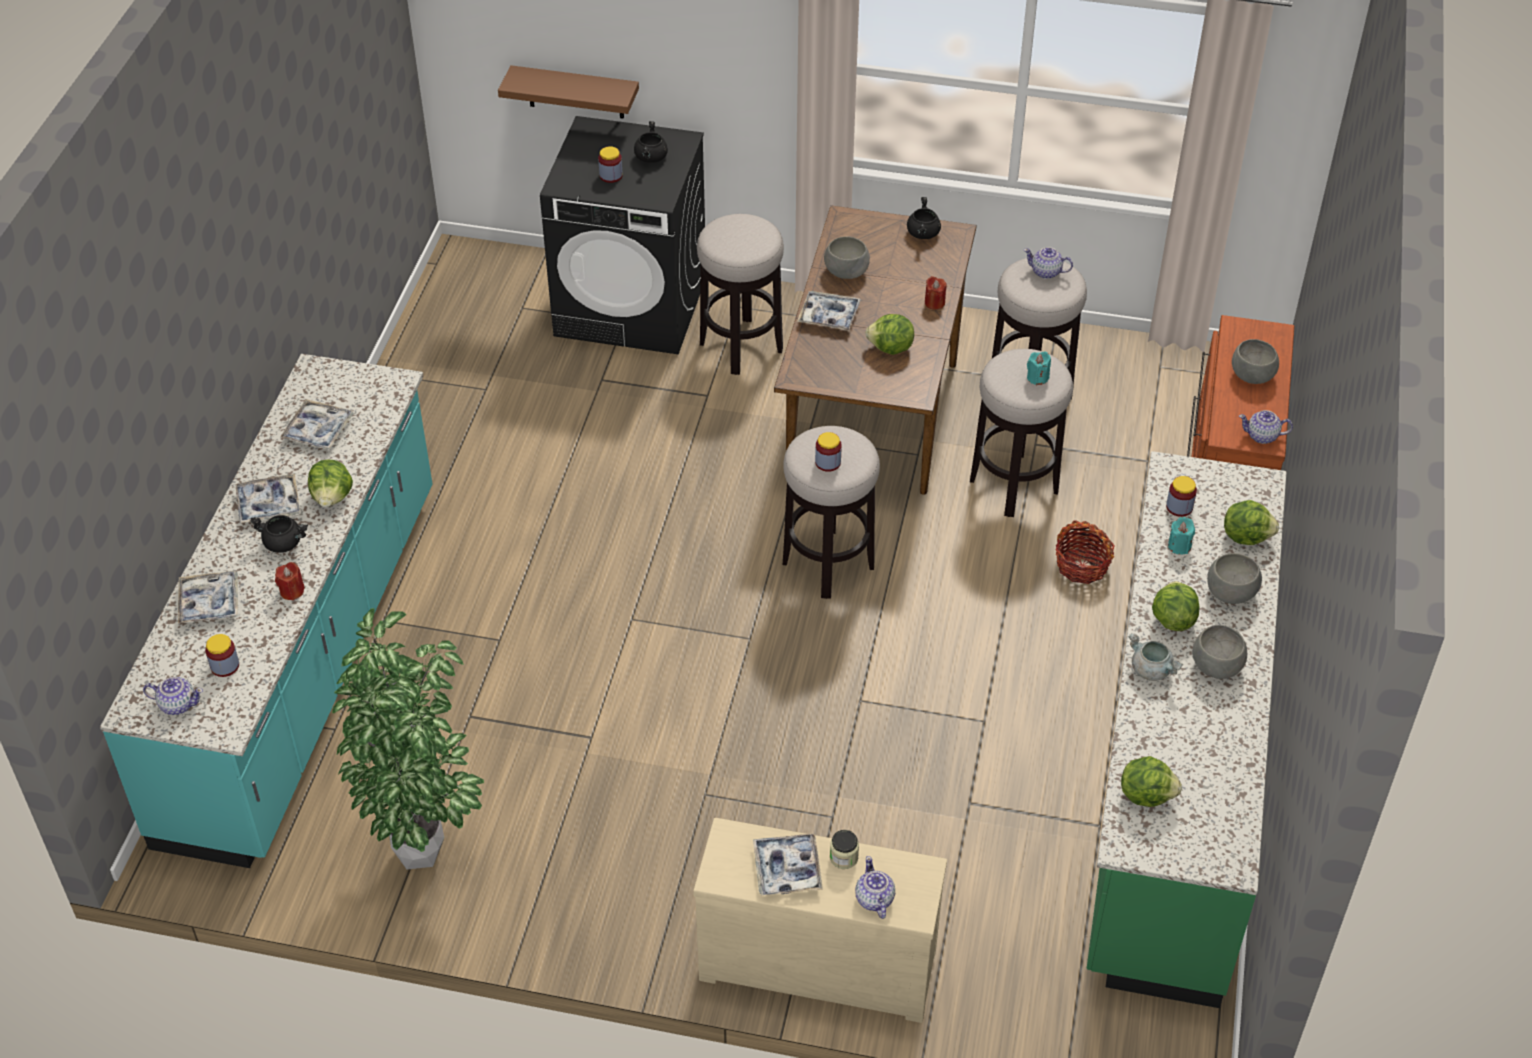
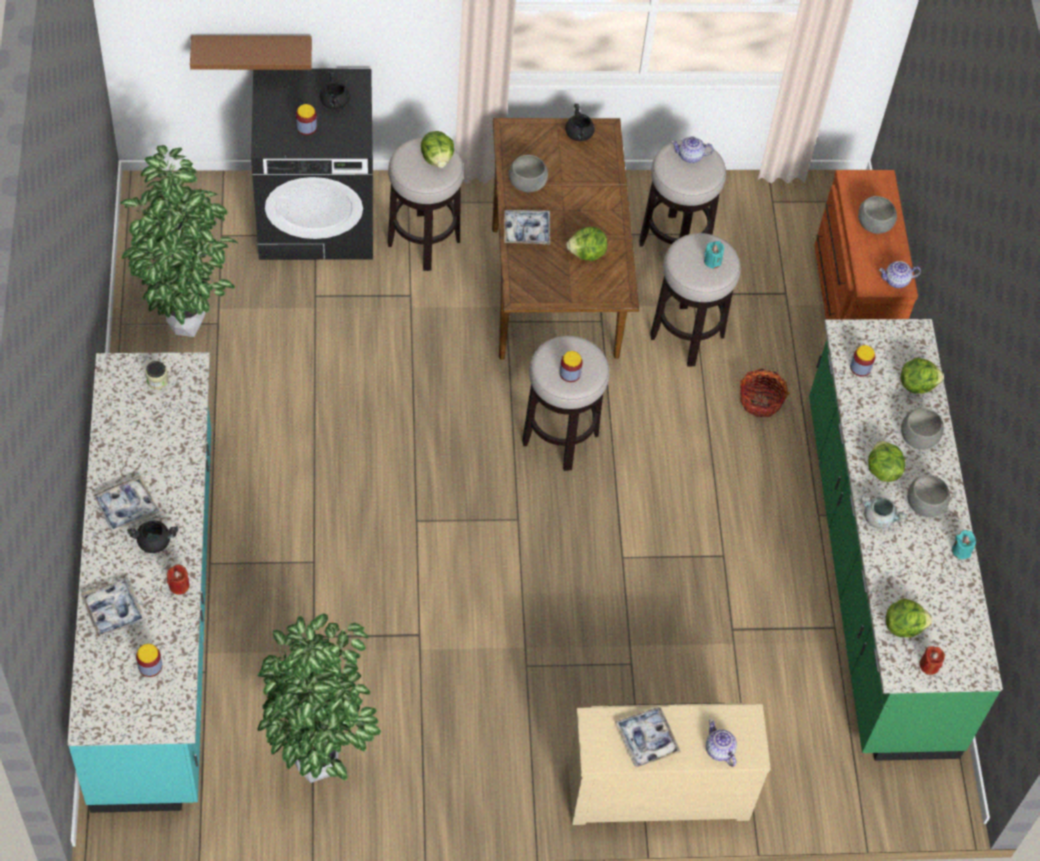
camera: 20 degrees left, 10 degrees up
teapot [143,677,203,715] -> none
tray [280,399,353,449] -> none
lettuce [308,459,353,507] -> lettuce moved to [421,131,454,168]
jar [830,830,859,869] -> jar moved to [146,361,168,390]
red candle [925,276,947,310] -> red candle moved to [920,646,945,675]
turquoise candle [1168,517,1195,555] -> turquoise candle moved to [952,530,976,559]
none -> potted plant [120,145,238,337]

